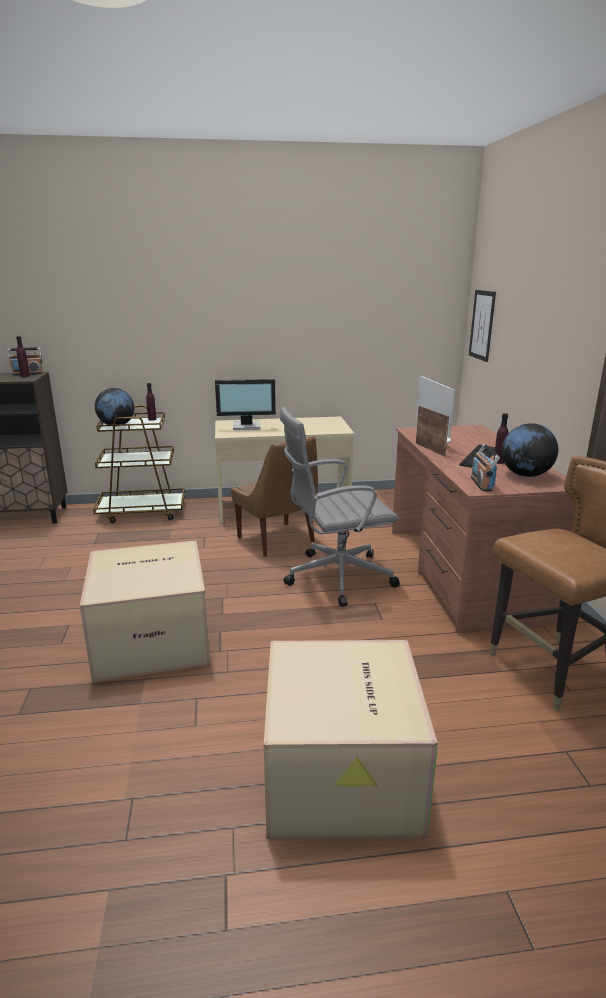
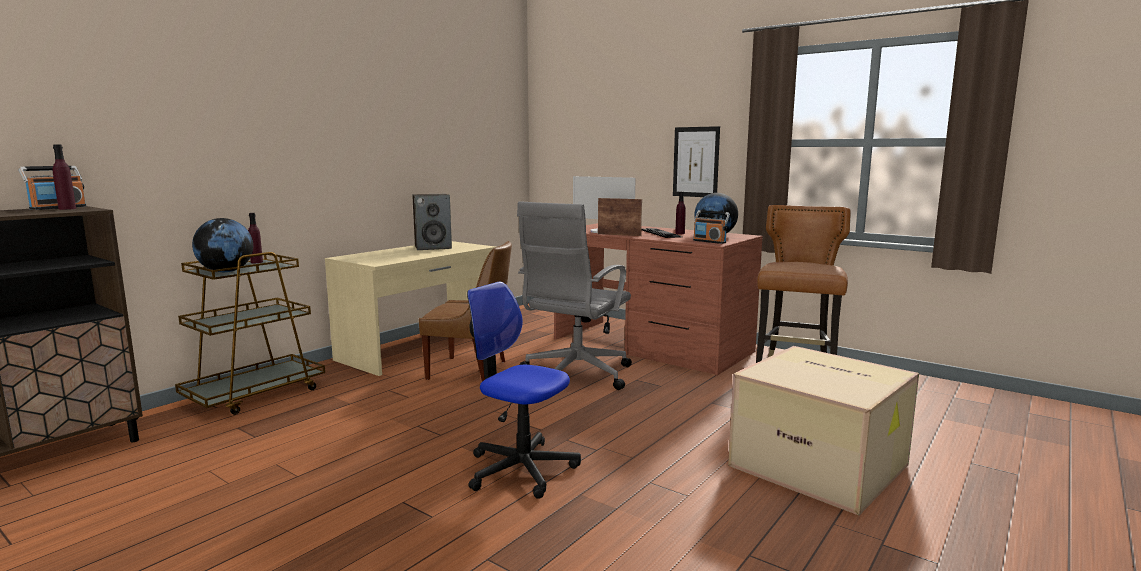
camera: 45 degrees left, 10 degrees down
cardboard box [80,540,210,682] -> office chair [467,282,581,499]
monitor [215,379,276,430] -> none
picture [469,290,496,362] -> picture moved to [673,126,720,197]
none -> speaker [412,194,452,250]

